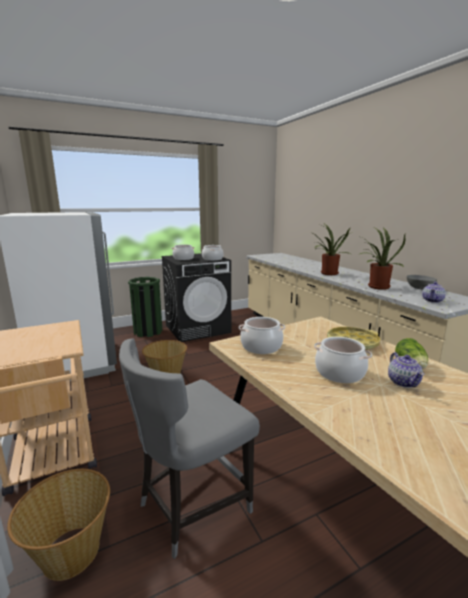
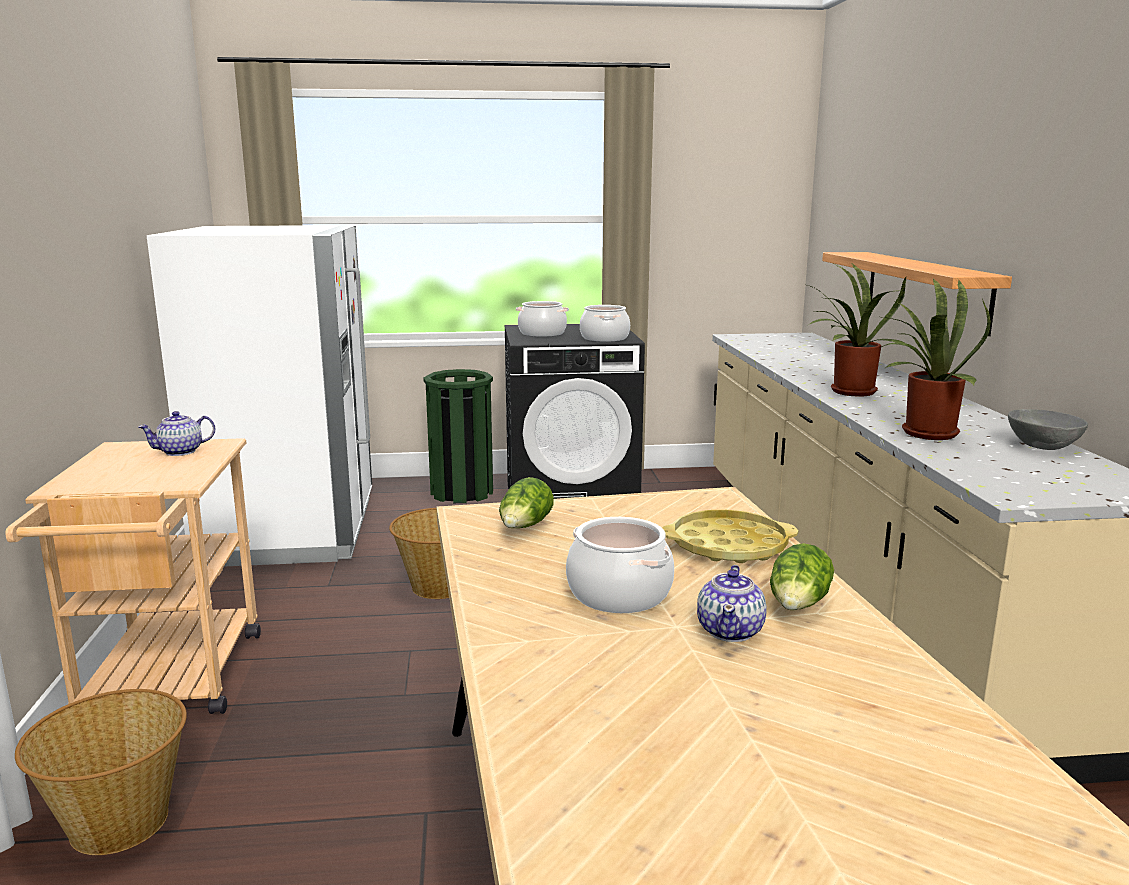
camera: 20 degrees right, 0 degrees up
grey chair [119,338,260,559] -> none
cooking pot [239,317,285,354] -> lettuce [499,477,554,528]
teapot [422,282,446,303] -> teapot moved to [138,411,215,456]
none -> shelf [822,252,1012,336]

